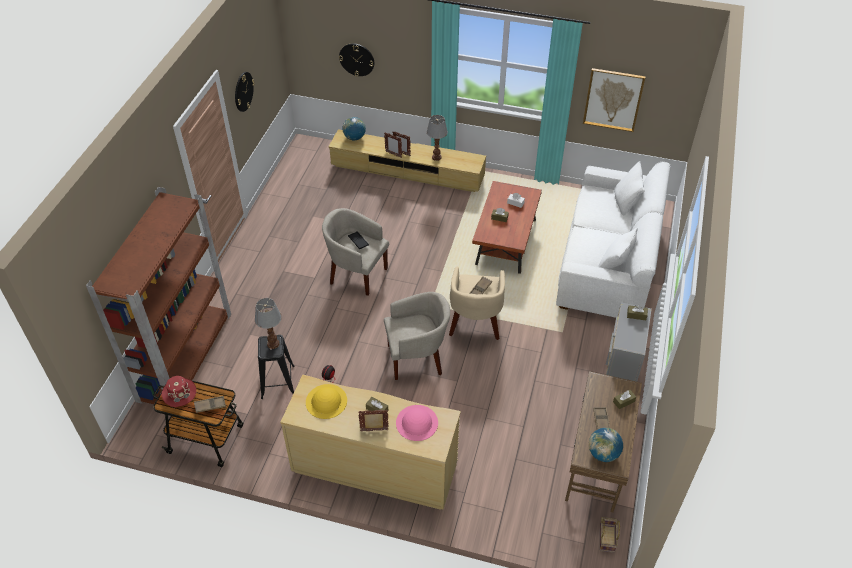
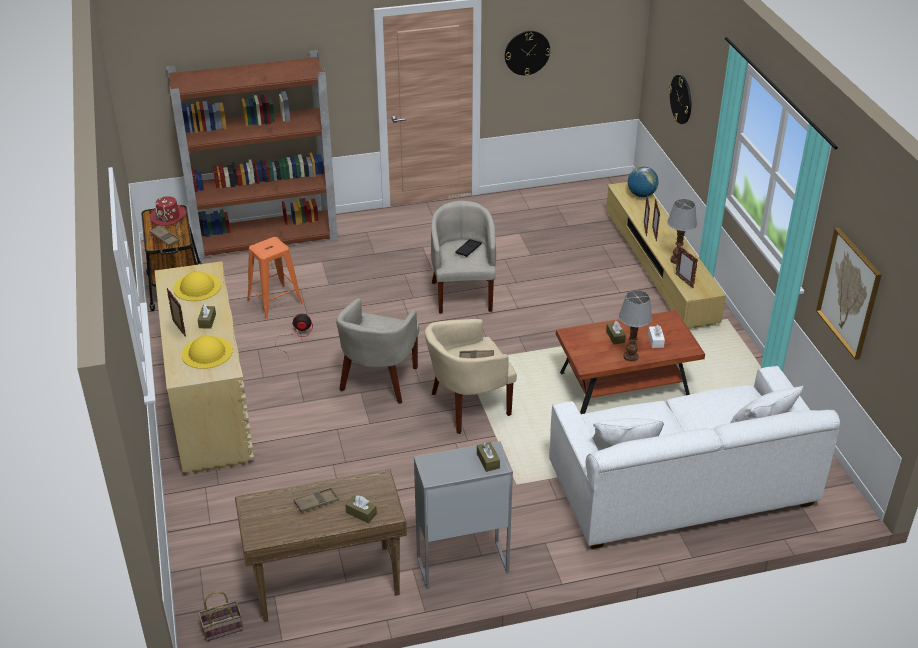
camera: 60 degrees right, 10 degrees down
table lamp [255,298,282,349] -> table lamp moved to [619,290,652,362]
black stool [258,335,295,399] -> orange stool [247,237,304,319]
beige armchair [384,292,450,380] -> beige armchair turned 60 degrees clockwise [336,298,419,404]
pink hat [396,405,438,441] -> yellow hat [181,336,233,369]
globe [589,428,623,462] -> none
none -> picture frame [675,246,698,288]

